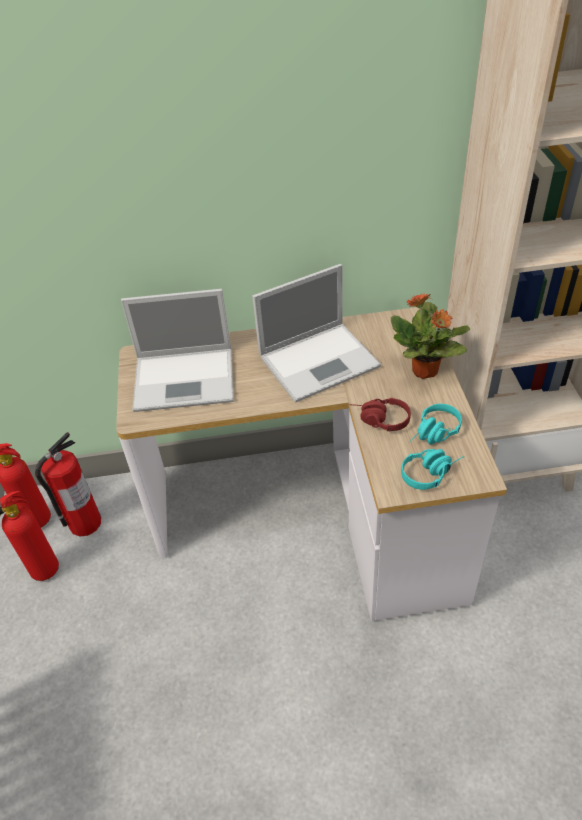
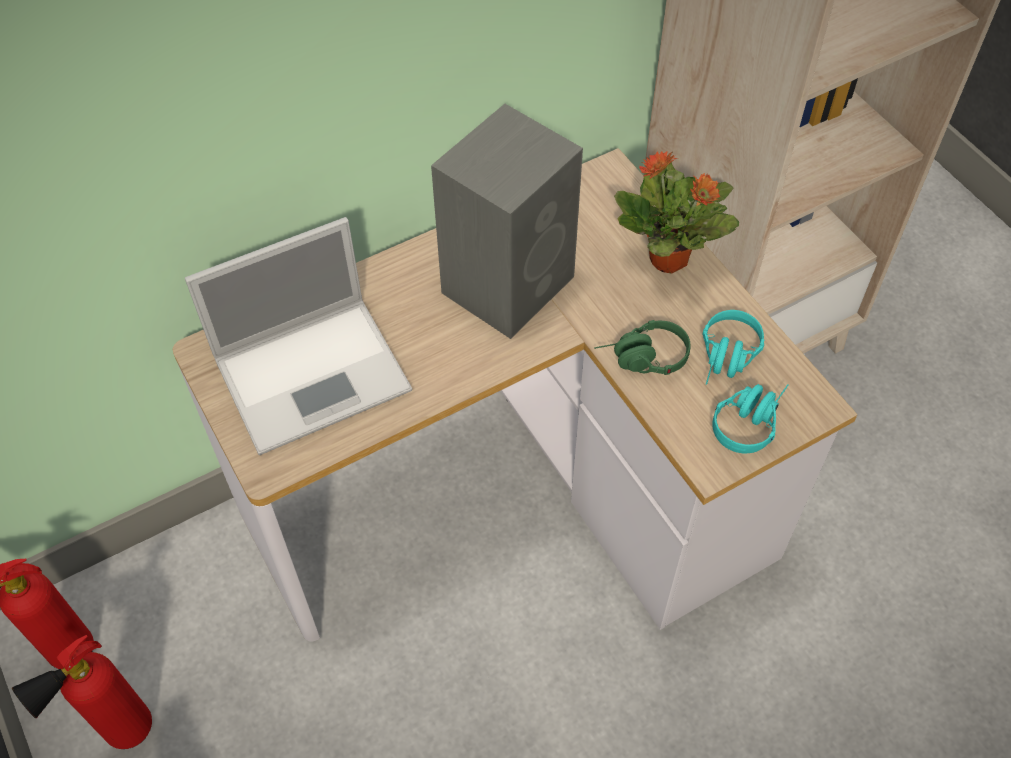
camera: 25 degrees left, 10 degrees up
fire extinguisher [35,432,101,537] -> none
laptop [252,264,381,403] -> grey speaker [431,104,583,339]
red headphones [350,398,411,431] -> green headphones [594,320,690,375]

